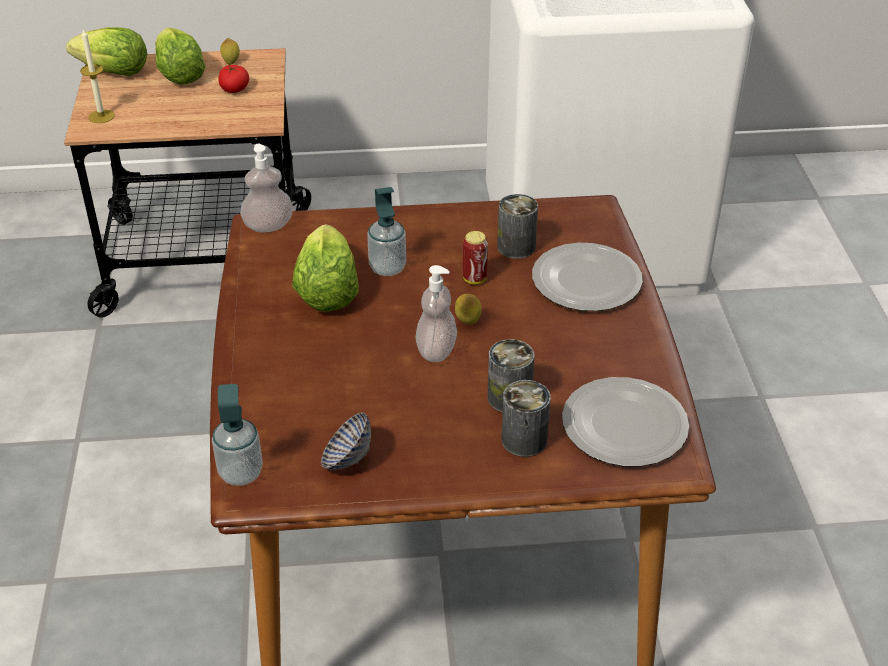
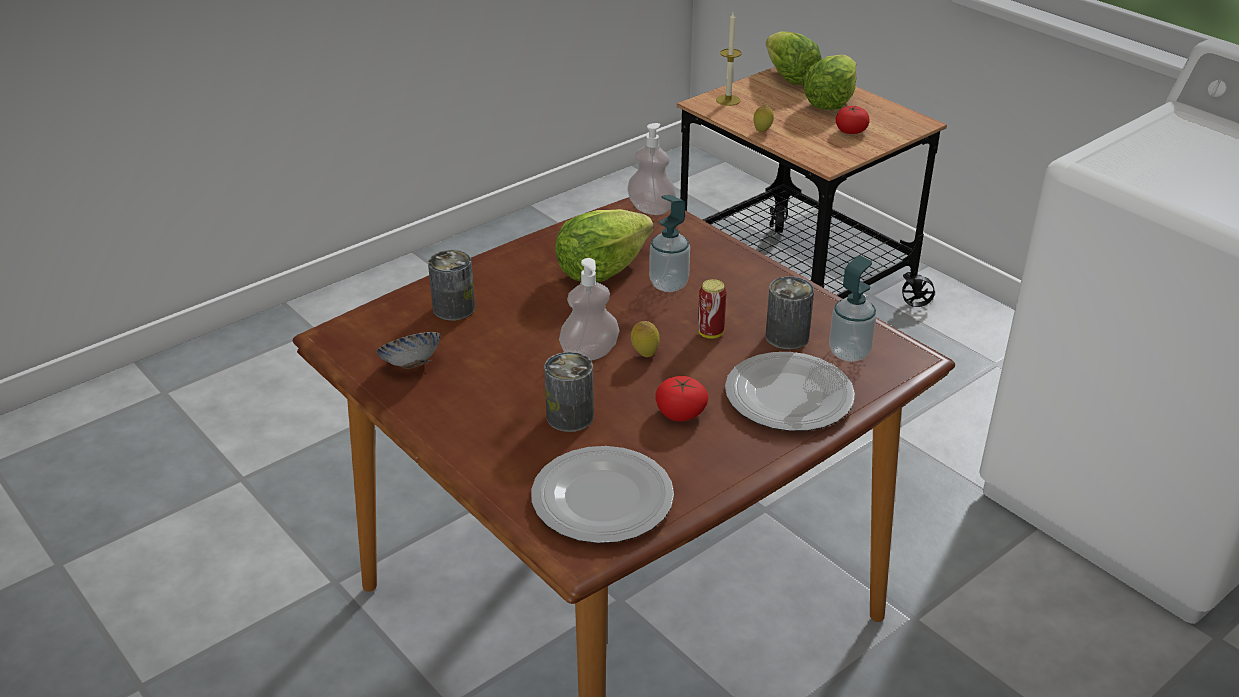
camera: 55 degrees right, 5 degrees down
soap dispenser [212,384,263,486] -> soap dispenser moved to [829,255,877,362]
lemon [220,38,240,65] -> lemon moved to [753,104,774,132]
can [501,380,551,457] -> can moved to [428,250,475,321]
none -> tomato [656,376,709,422]

